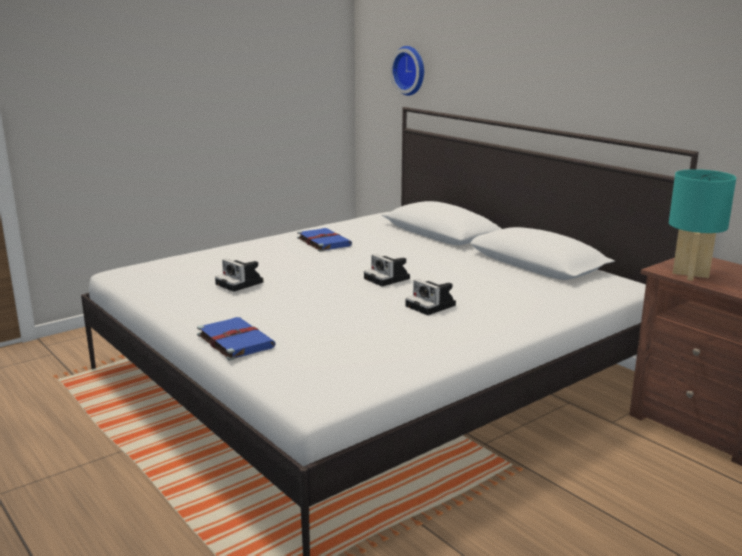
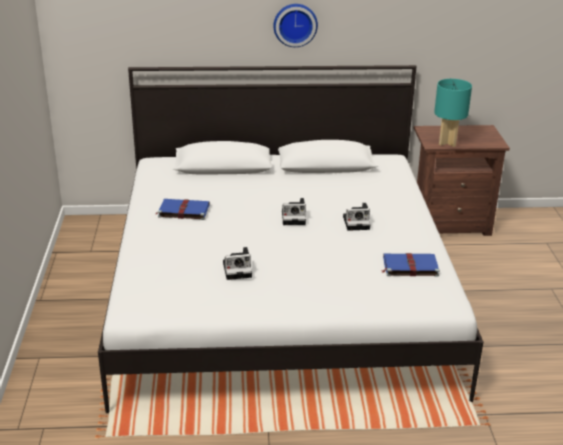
camera: 55 degrees left, 10 degrees up
blue book [197,317,276,361] -> blue book moved to [381,253,440,277]
wall clock [390,46,424,96] -> wall clock moved to [273,4,318,47]

